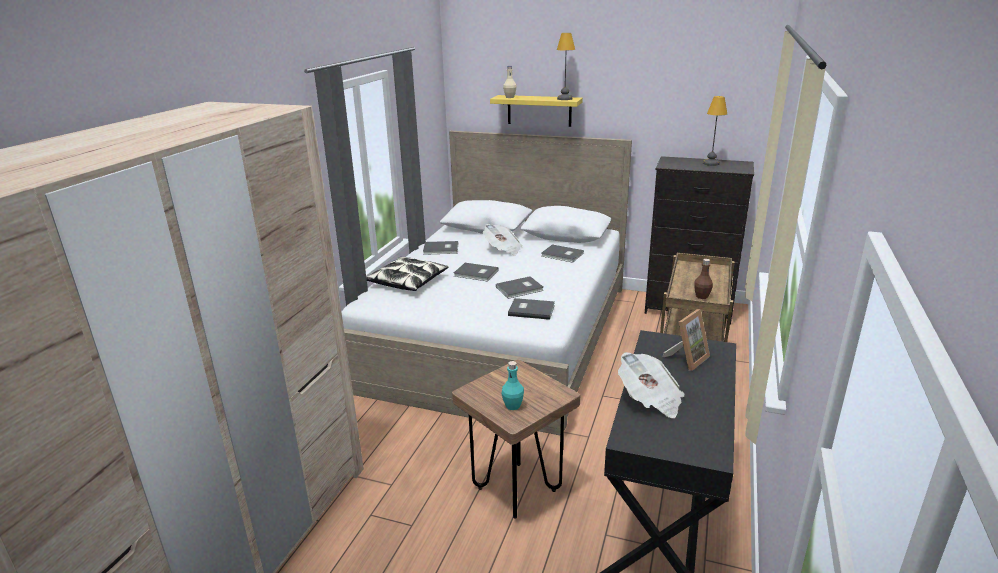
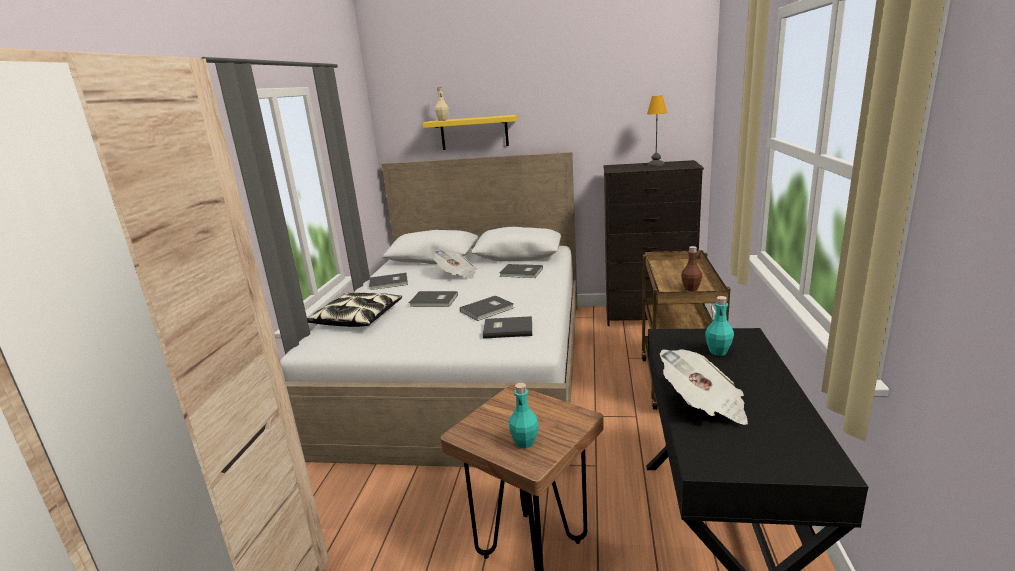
camera: 10 degrees left, 5 degrees down
table lamp [557,33,575,100] -> none
picture frame [663,309,710,371] -> turquoise bottle [705,296,734,356]

